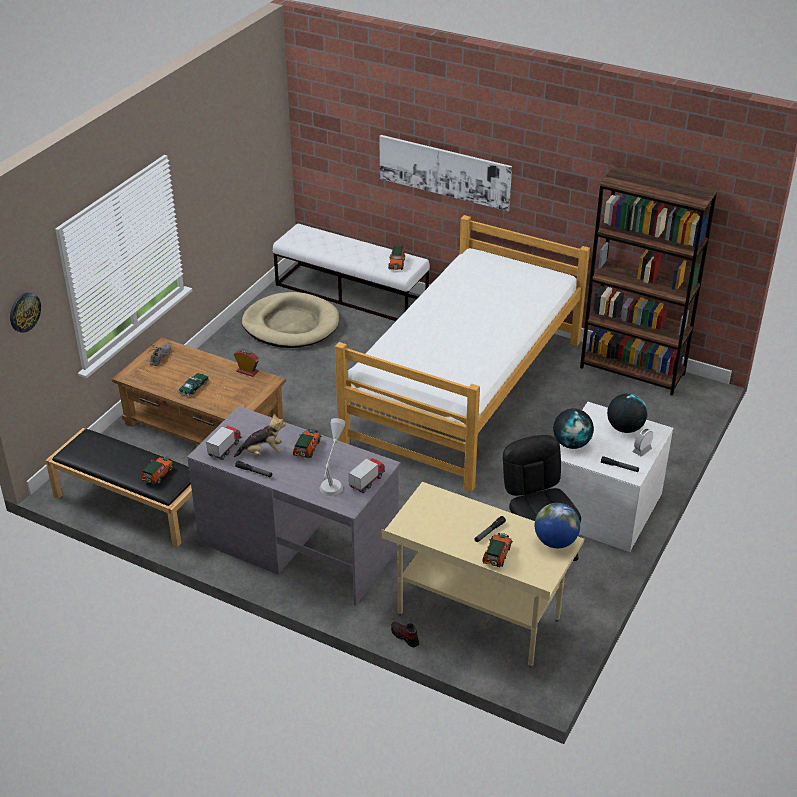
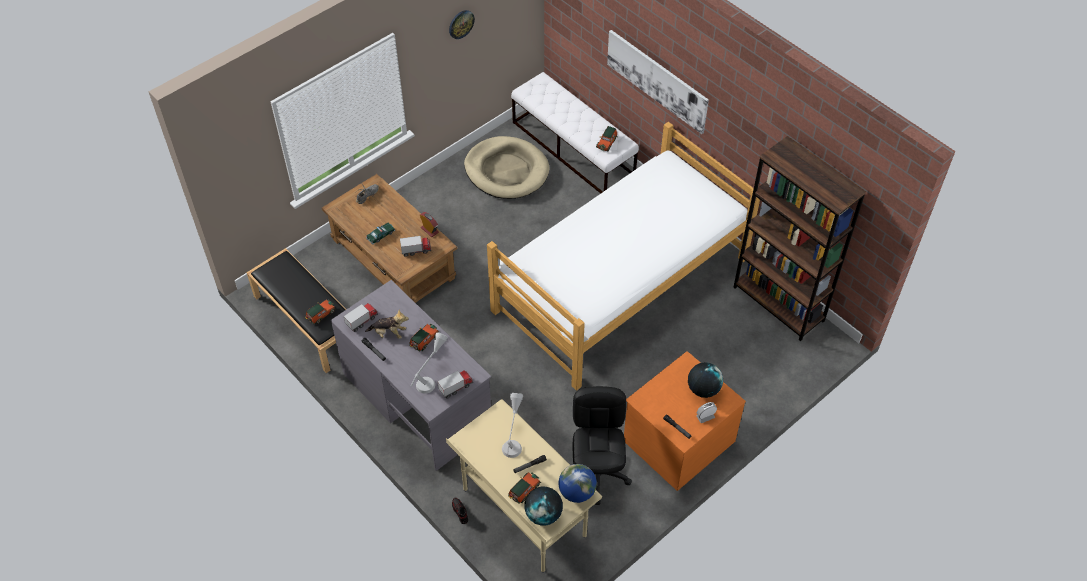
camera: 20 degrees right, 15 degrees up
wall clock [10,292,41,333] -> wall clock moved to [449,10,475,39]
white dresser [550,402,673,552] -> orange dresser [624,351,746,491]
globe [553,409,594,449] -> globe moved to [524,487,563,526]
none -> toy truck [400,236,431,257]
none -> grey table lamp [502,393,523,458]

